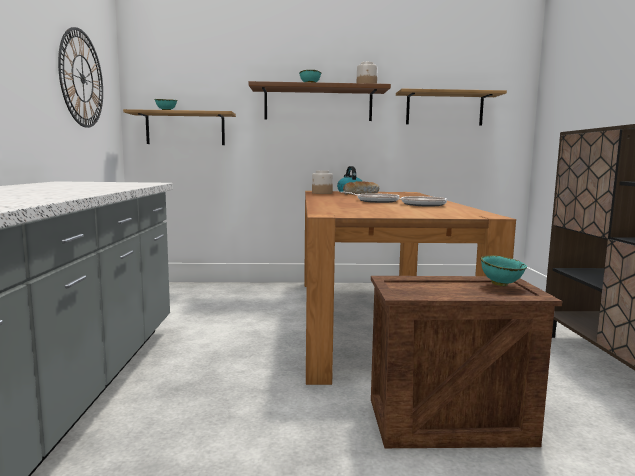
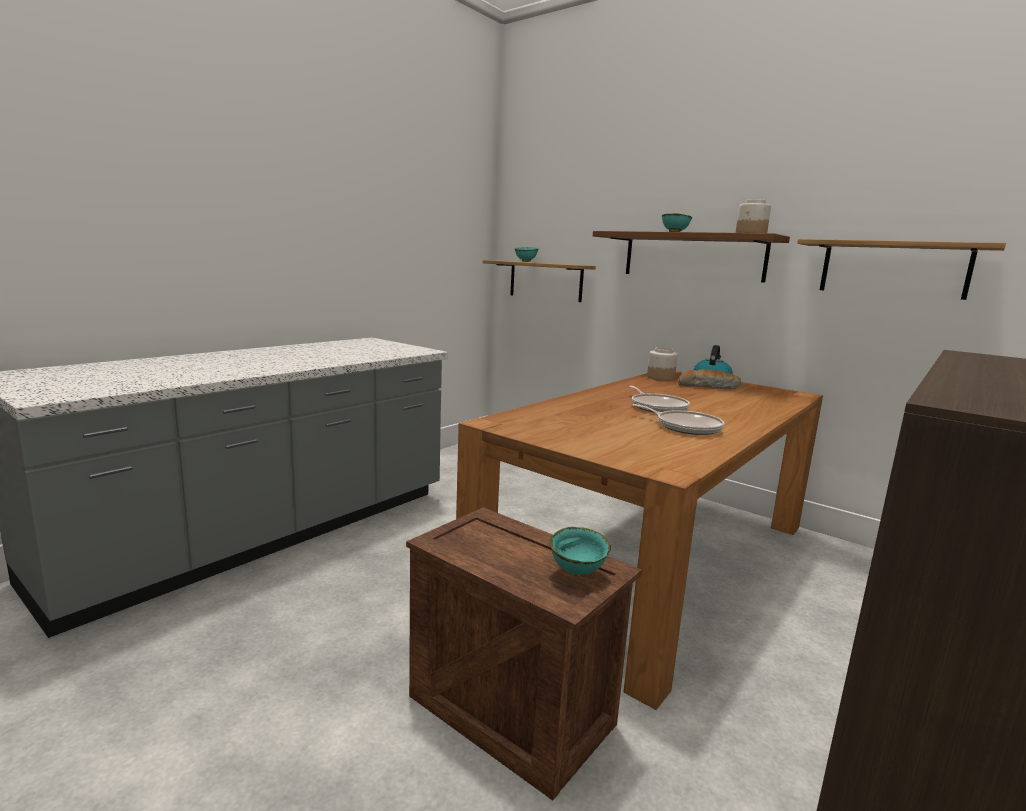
camera: 40 degrees right, 5 degrees up
wall clock [58,27,103,128] -> none

